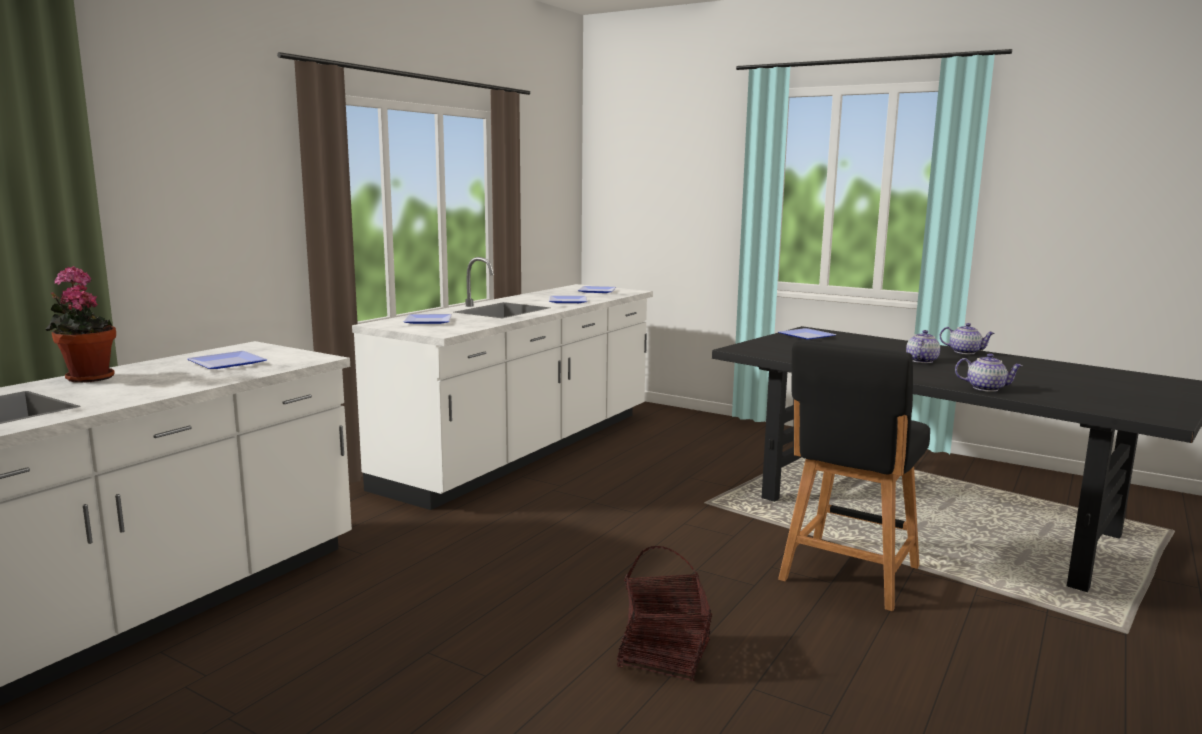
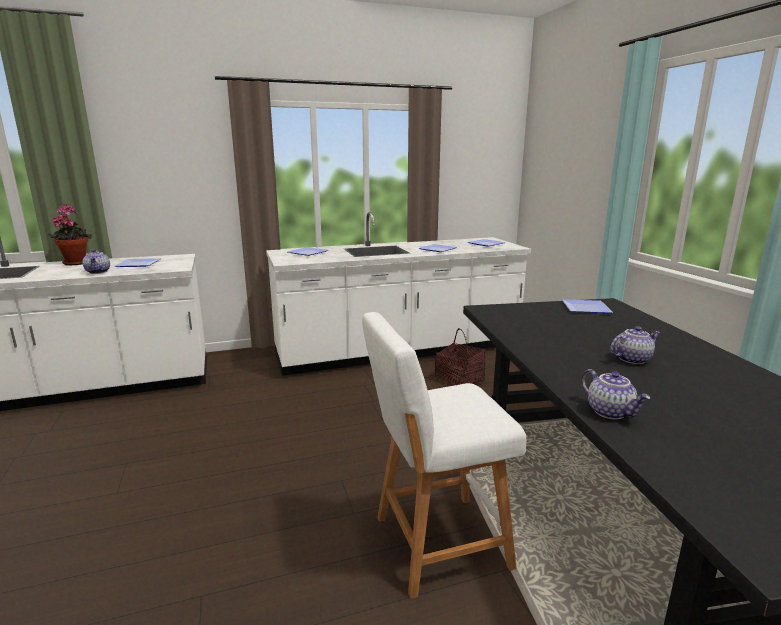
camera: 40 degrees right, 5 degrees up
basket [617,546,713,681] -> basket moved to [435,328,485,386]
black stool [778,340,930,611] -> white stool [362,312,527,599]
teapot [940,323,995,354] -> teapot moved to [82,249,110,274]

